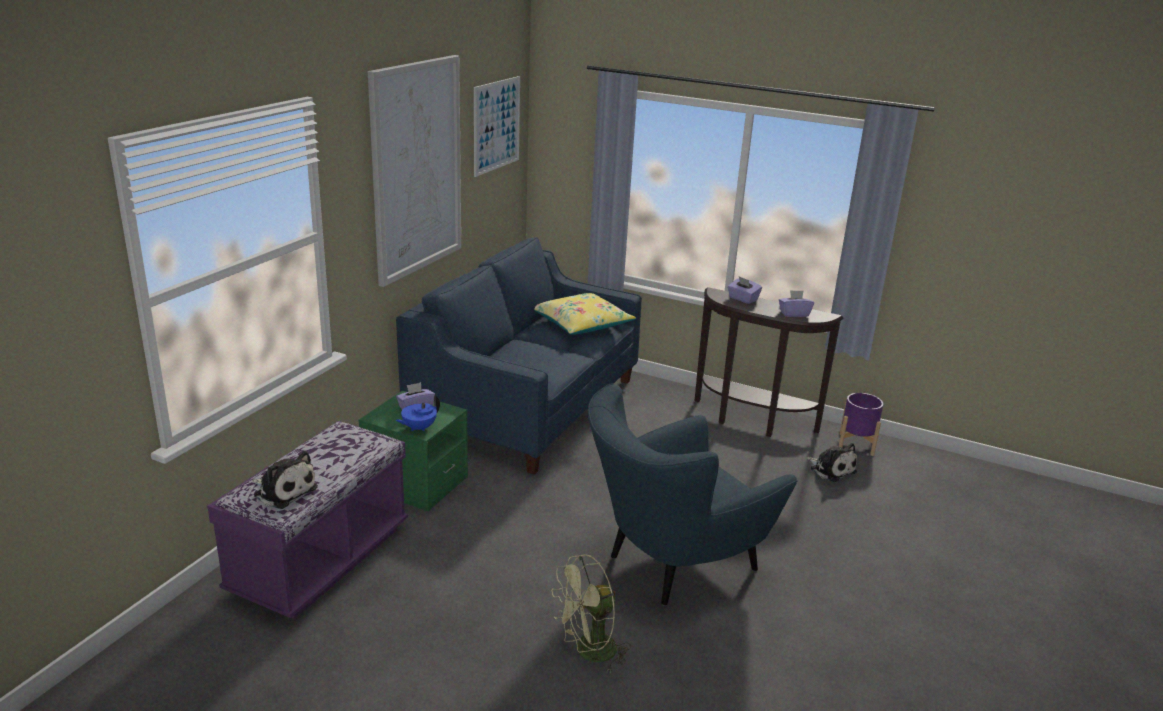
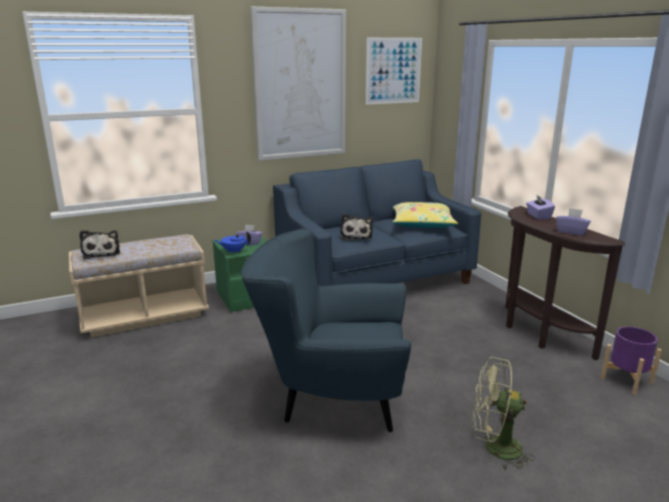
camera: 40 degrees right, 5 degrees down
purple bench [207,421,408,619] -> beige bench [69,234,209,337]
green fan [552,554,631,673] -> green fan moved to [472,357,535,469]
plush toy [806,443,857,482] -> plush toy moved to [340,214,373,240]

